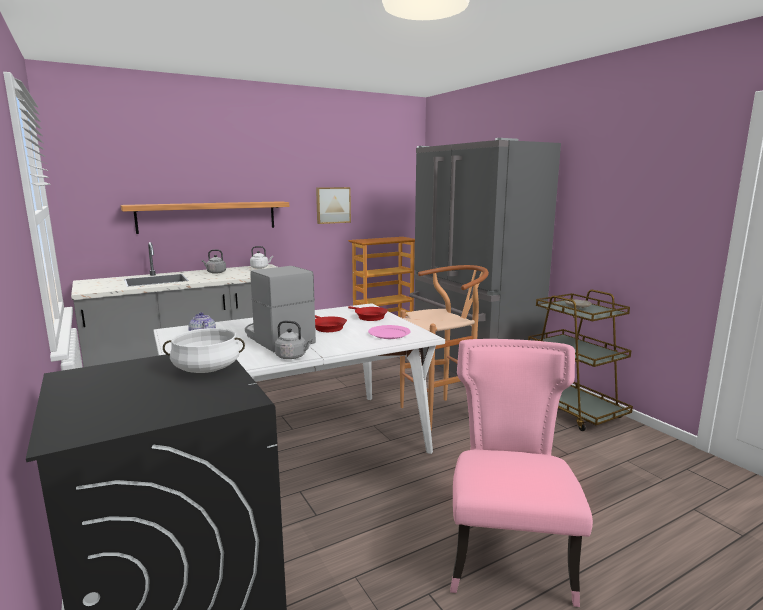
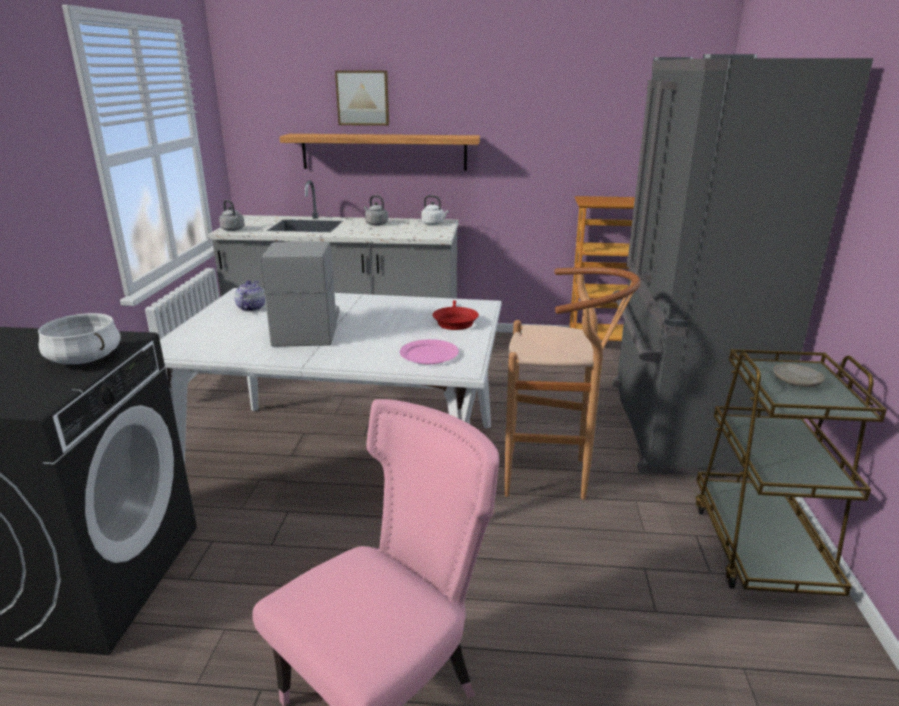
camera: 35 degrees right, 10 degrees up
grey kettle [275,320,313,359] -> grey kettle moved to [219,200,245,231]
red frying pan [315,315,347,332] -> none
picture [316,187,351,224] -> picture moved to [335,71,389,126]

